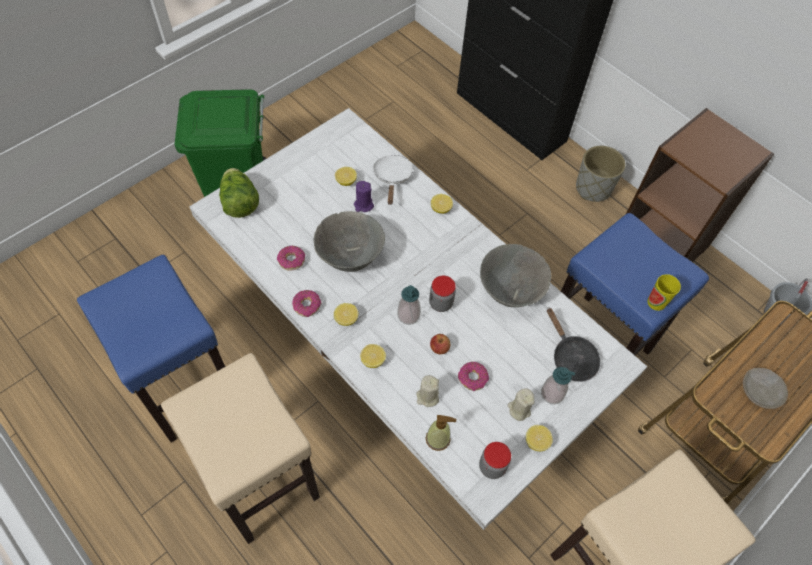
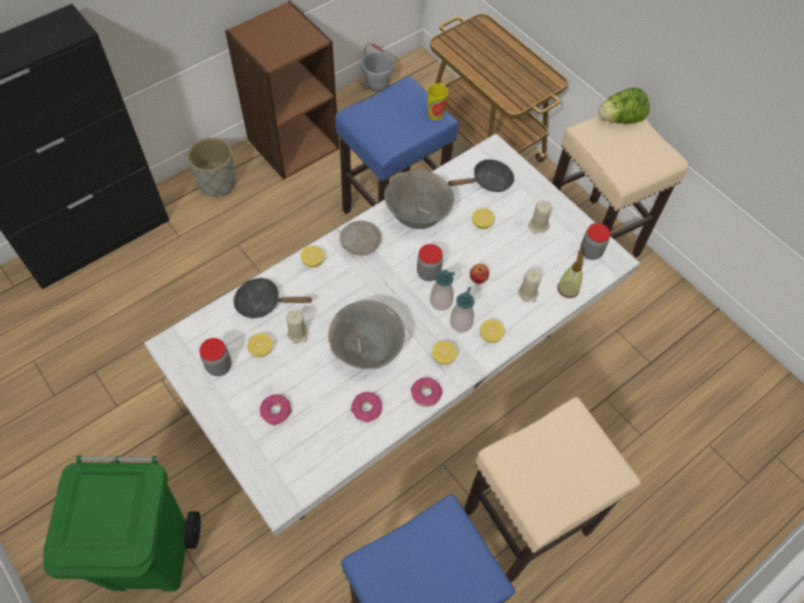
camera: 85 degrees left, 0 degrees up
lettuce [219,168,259,218] -> lettuce moved to [598,87,650,124]
purple candle [354,181,374,212] -> beige candle [286,310,309,344]
white frying pan [372,155,414,205] -> black frying pan [234,277,313,318]
donut [458,362,489,391] -> donut moved to [260,395,292,426]
lemon [526,425,553,451] -> lemon moved to [472,208,495,229]
soap dispenser [541,367,575,404] -> soap dispenser moved to [450,287,475,333]
beige plate [743,368,788,409] -> beige plate moved to [340,221,381,255]
none -> jar [199,338,232,376]

